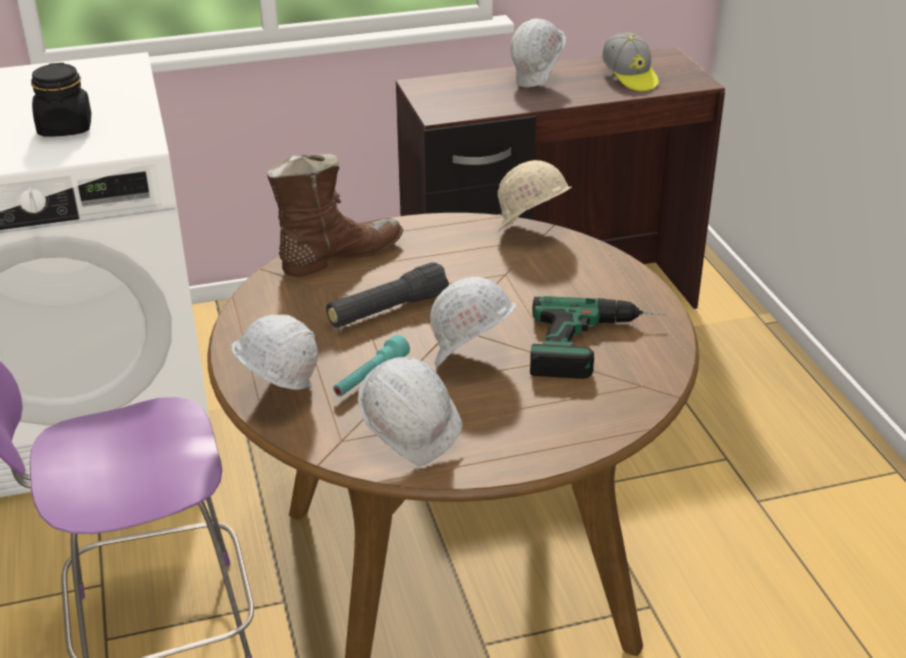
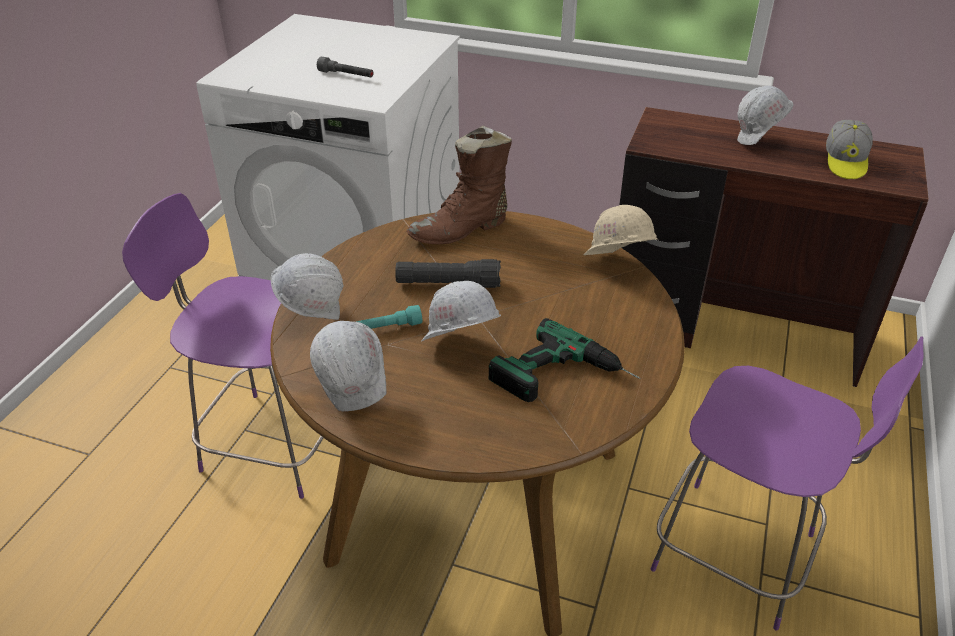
camera: 35 degrees right, 5 degrees up
black jar [31,63,91,136] -> grey flashlight [317,57,374,77]
brown boot [267,154,403,277] -> brown boot turned 150 degrees clockwise [406,125,512,244]
none -> purple chair [651,336,924,631]

